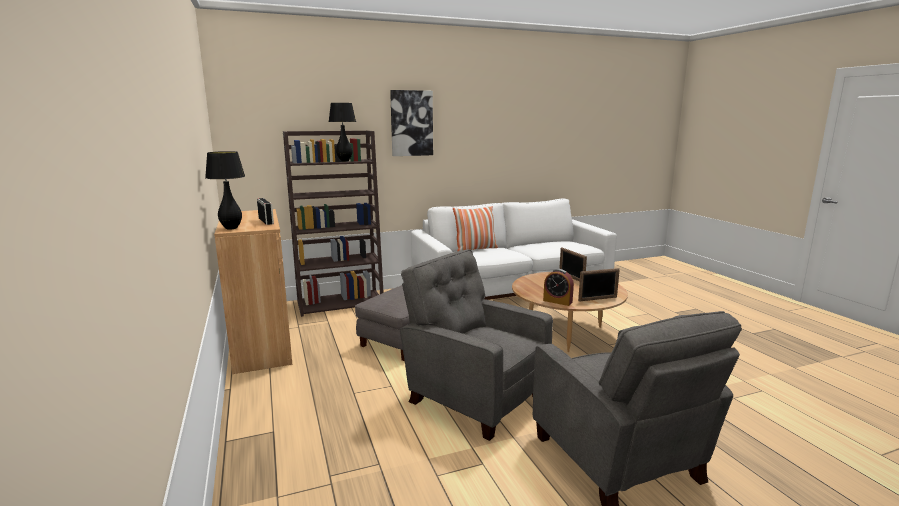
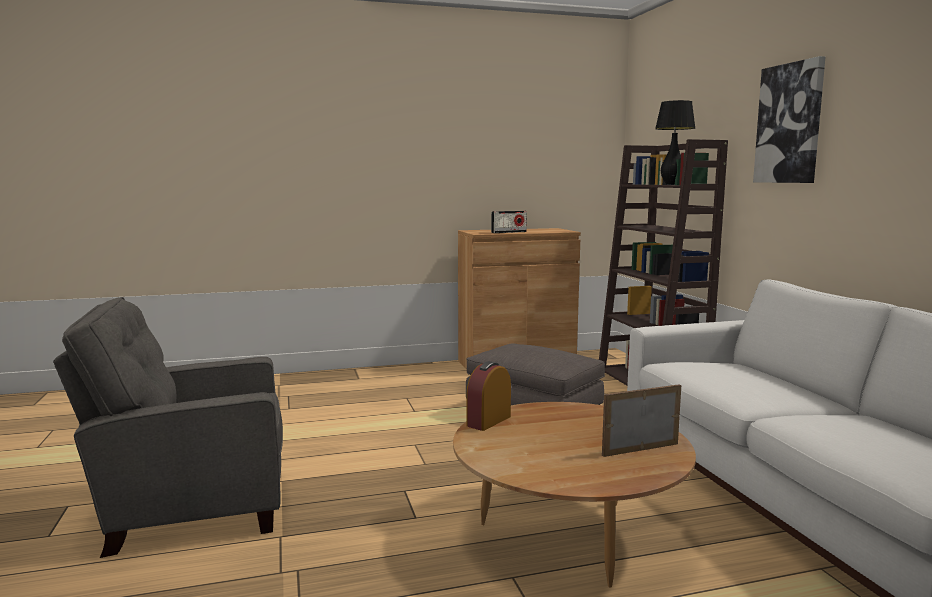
camera: 95 degrees right, 5 degrees down
black table lamp [205,151,245,230] -> none
grey armchair [400,249,553,441] -> none
pillow [453,206,498,251] -> none
picture frame [578,268,620,302] -> none

